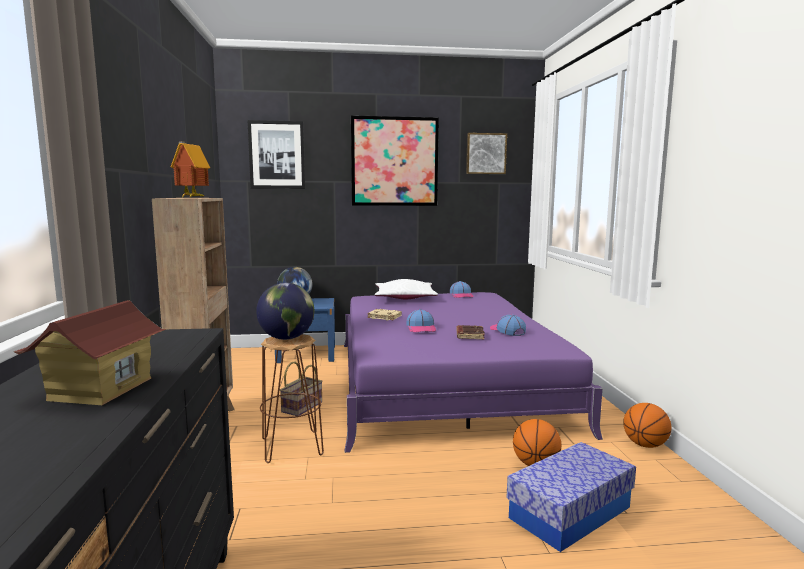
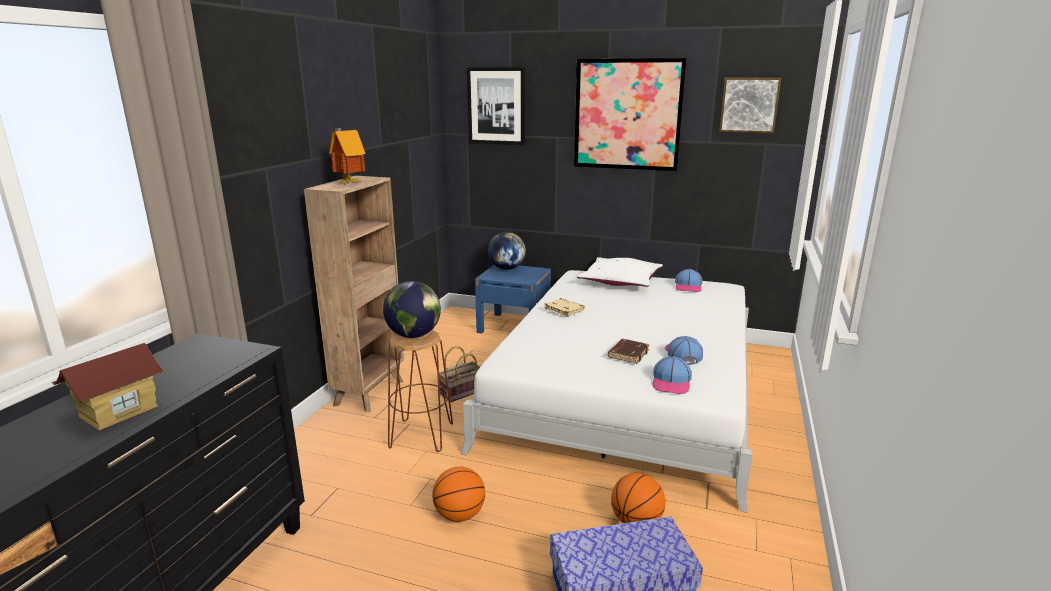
camera: 25 degrees right, 10 degrees up
purple bed [344,292,603,453] -> white bed [461,270,752,513]
cap [406,309,436,332] -> cap moved to [653,356,692,394]
basketball [623,403,671,448] -> basketball moved to [432,467,485,522]

